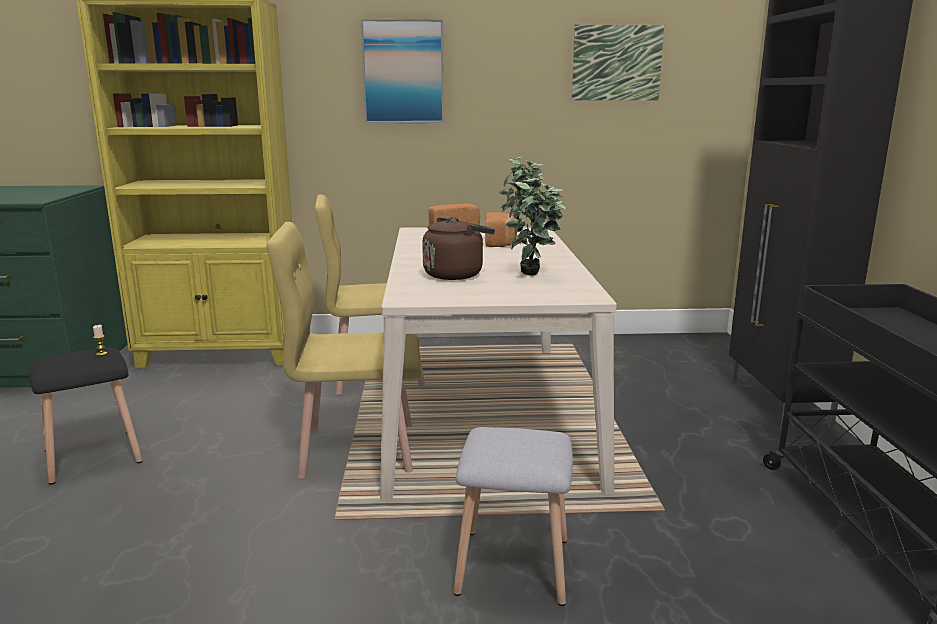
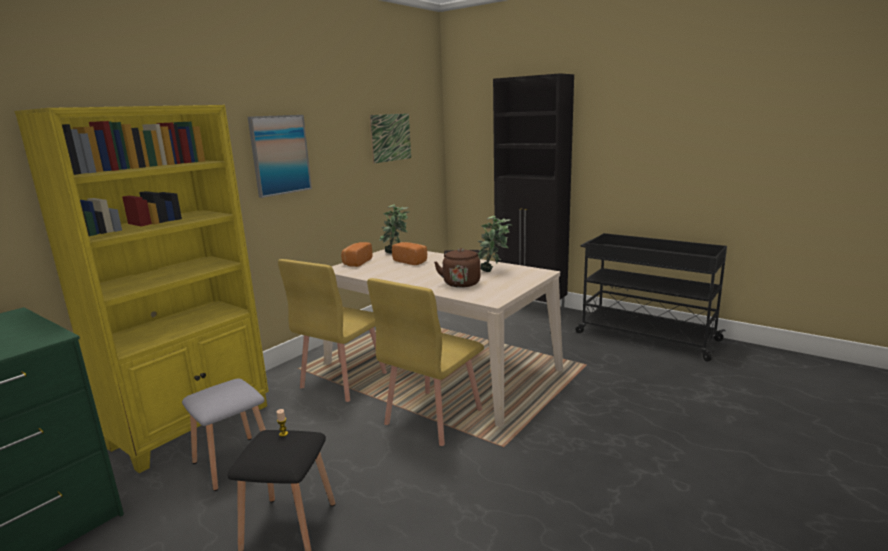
camera: 50 degrees left, 0 degrees up
grey stool [454,427,573,606] -> grey stool moved to [182,379,266,491]

